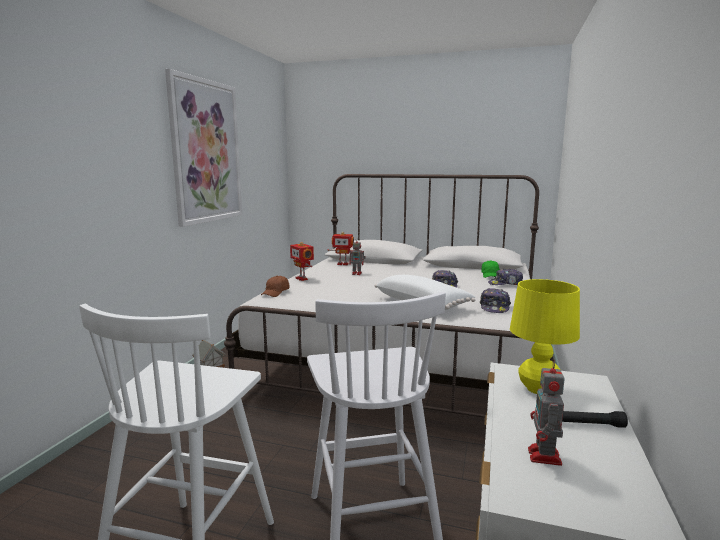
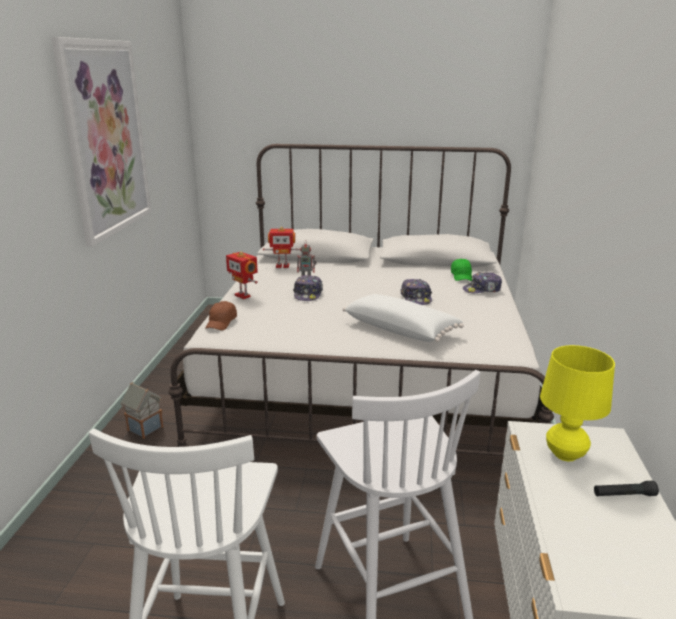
camera: 10 degrees left, 10 degrees up
cap [480,288,511,313] -> cap moved to [293,275,323,301]
toy robot [528,360,565,466] -> none

